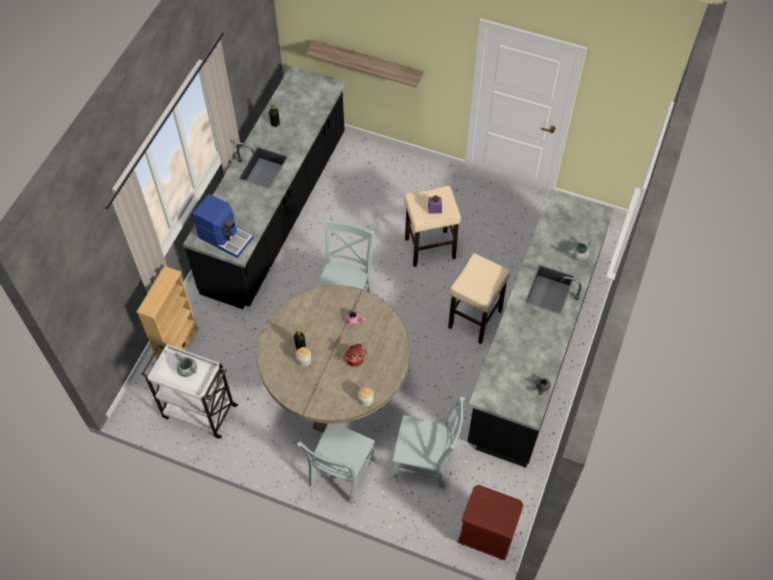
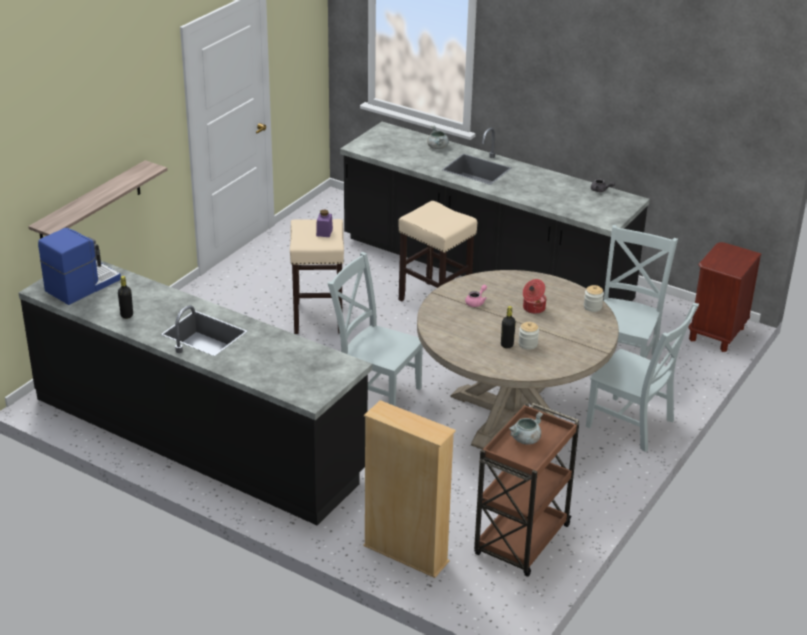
camera: 80 degrees left, 25 degrees down
white cart [141,343,238,439] -> brown cart [474,403,579,577]
coffee machine [192,194,253,258] -> coffee machine moved to [38,228,121,305]

